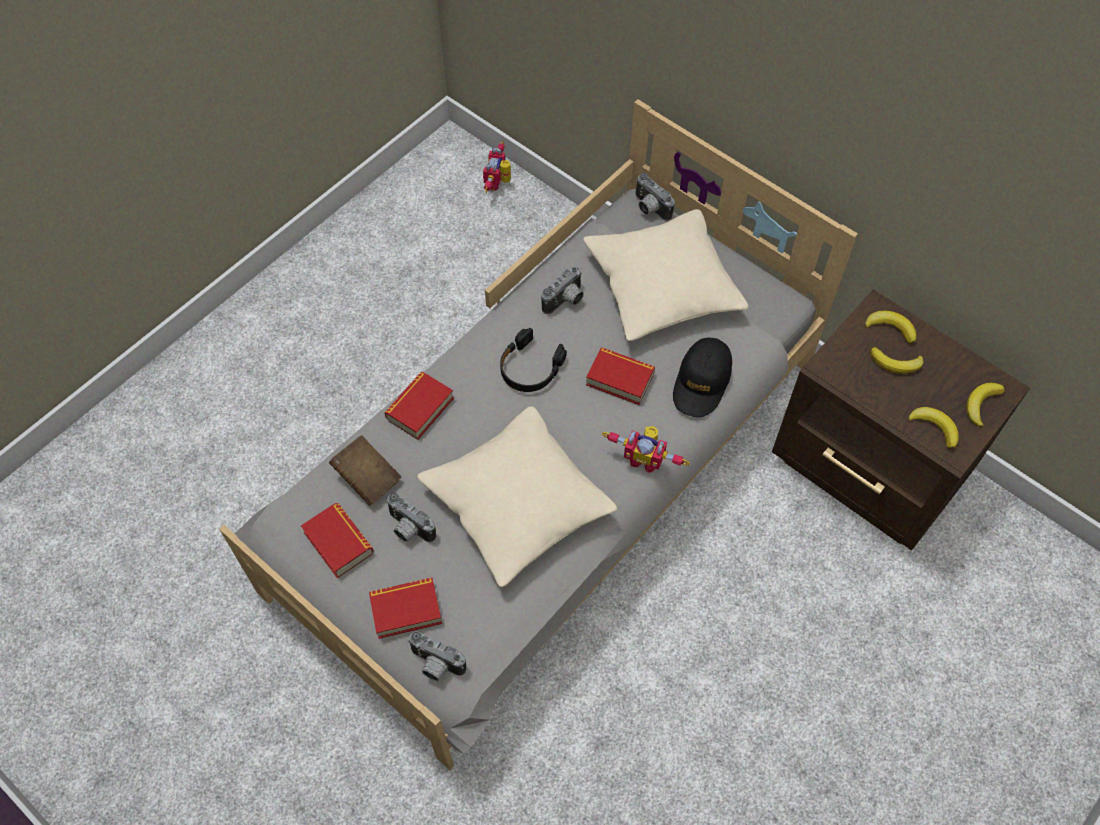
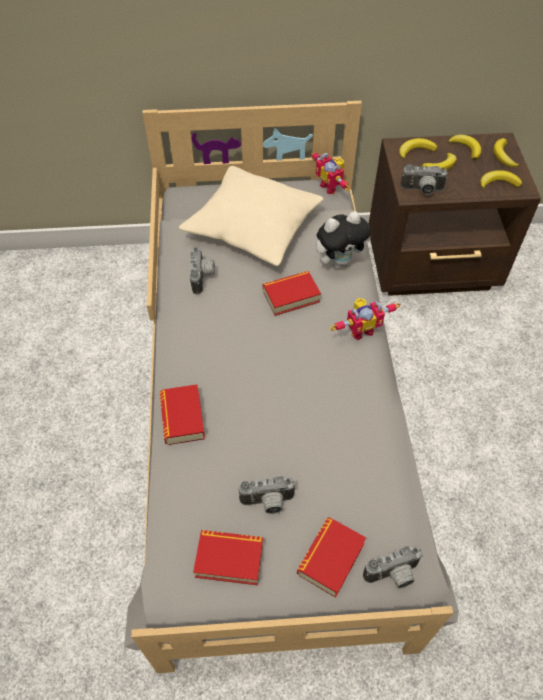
camera: 45 degrees left, 5 degrees down
brown book [329,435,401,506] -> none
beige pillow [417,406,617,587] -> none
toy robot [483,141,511,193] -> toy robot moved to [311,152,350,194]
black headphones [500,328,567,392] -> none
camera [635,173,675,221] -> camera moved to [400,164,448,195]
black cap [673,338,732,417] -> plush toy [316,211,371,269]
none -> banana [448,135,481,160]

